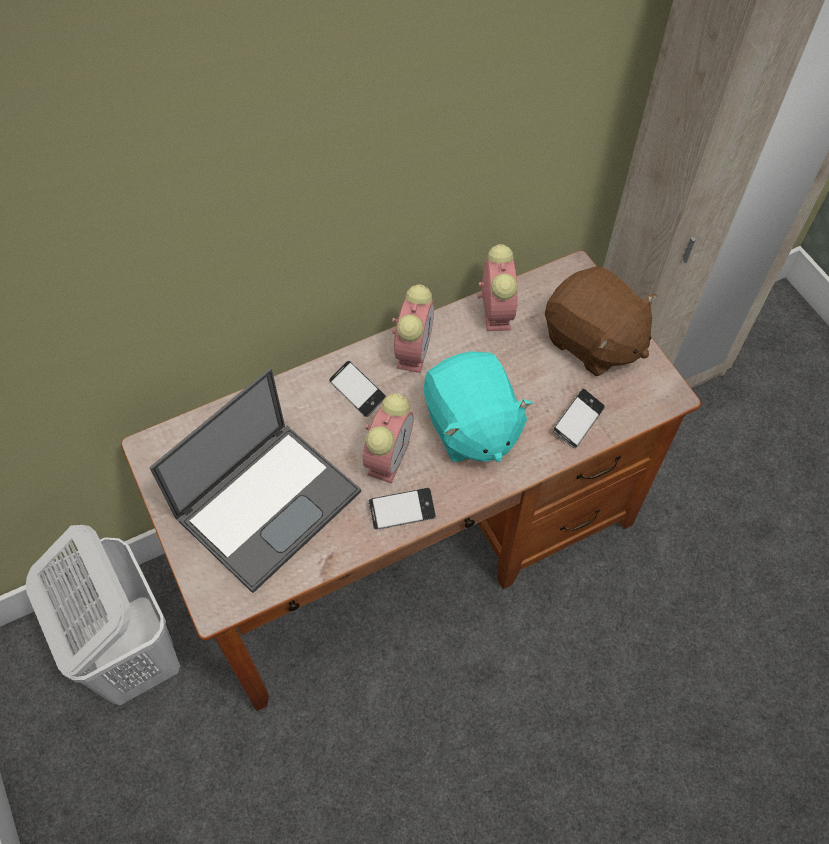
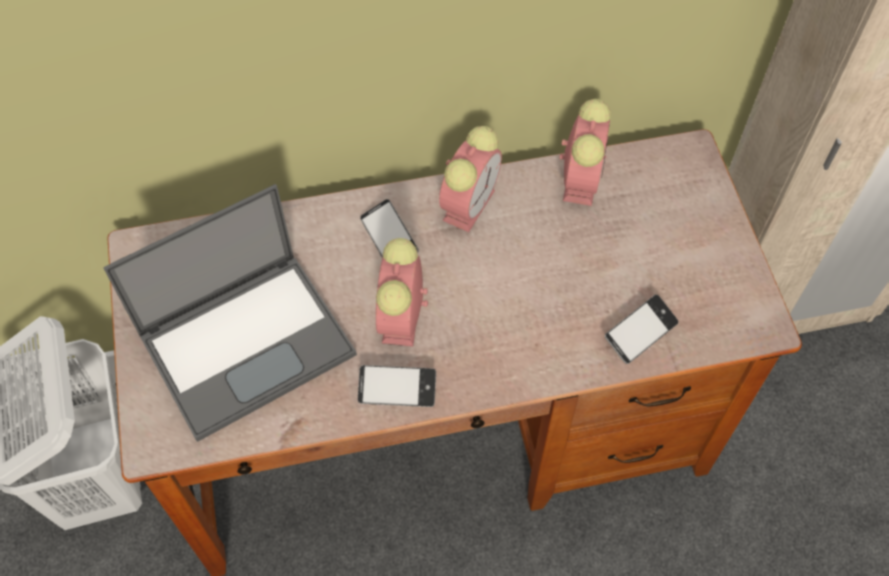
camera: 15 degrees right, 0 degrees up
alarm clock [363,393,414,483] -> alarm clock turned 150 degrees clockwise [376,238,428,346]
turquoise plush toy [424,351,533,462] -> none
brown plush toy [545,267,657,376] -> none

